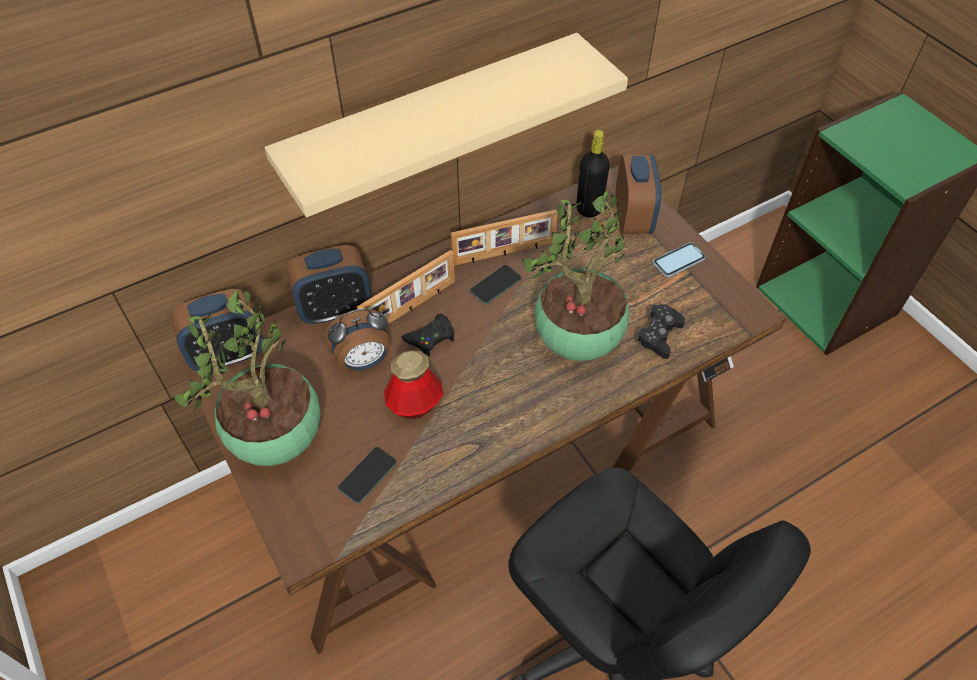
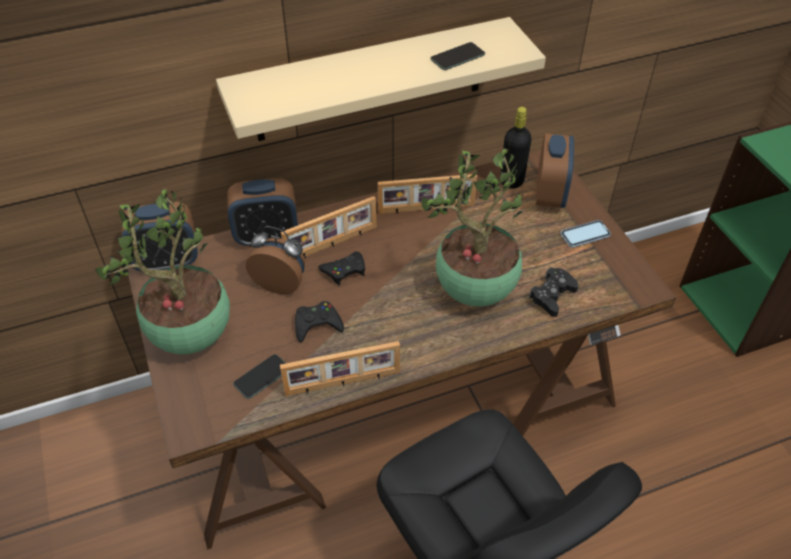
camera: 10 degrees right, 5 degrees down
alarm clock [324,308,390,371] -> alarm clock turned 150 degrees counterclockwise [246,226,305,294]
bottle [384,350,443,419] -> black game controller [295,301,344,343]
phone [470,265,522,304] -> phone moved to [430,42,485,70]
none -> picture frame [280,341,400,396]

